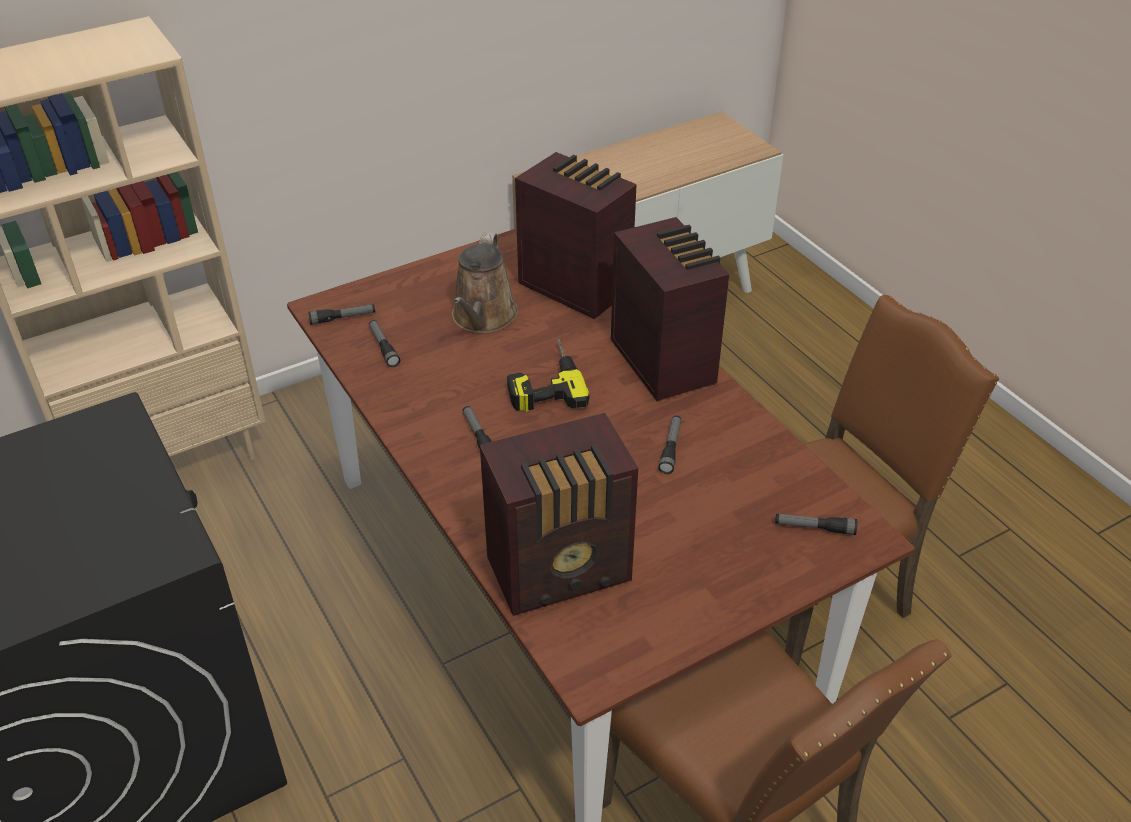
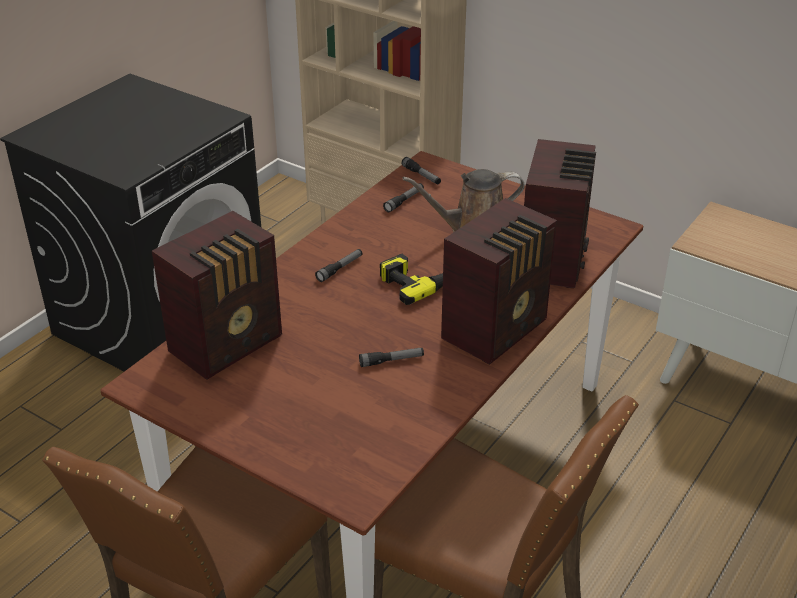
camera: 65 degrees right, 5 degrees down
radio [480,413,639,616] -> radio turned 90 degrees counterclockwise [152,211,282,380]
flashlight [775,514,857,535] -> none

